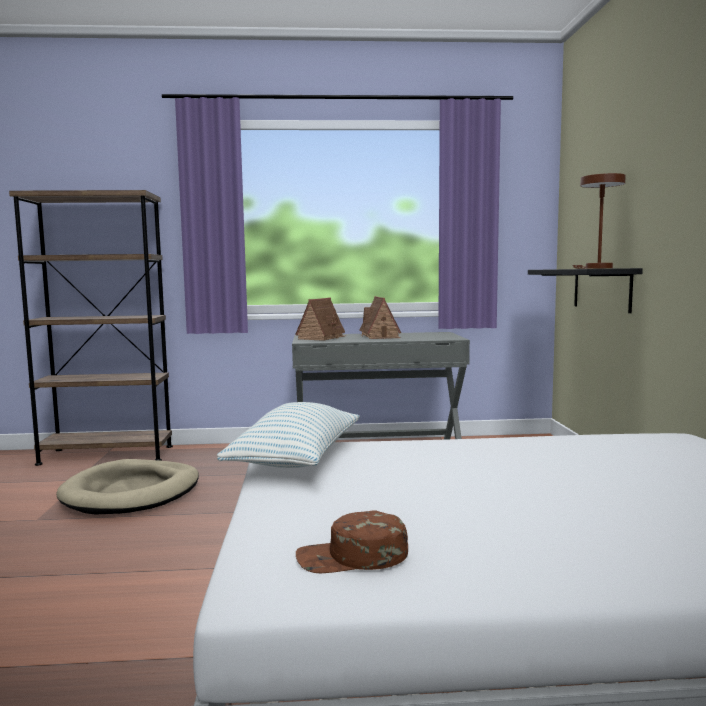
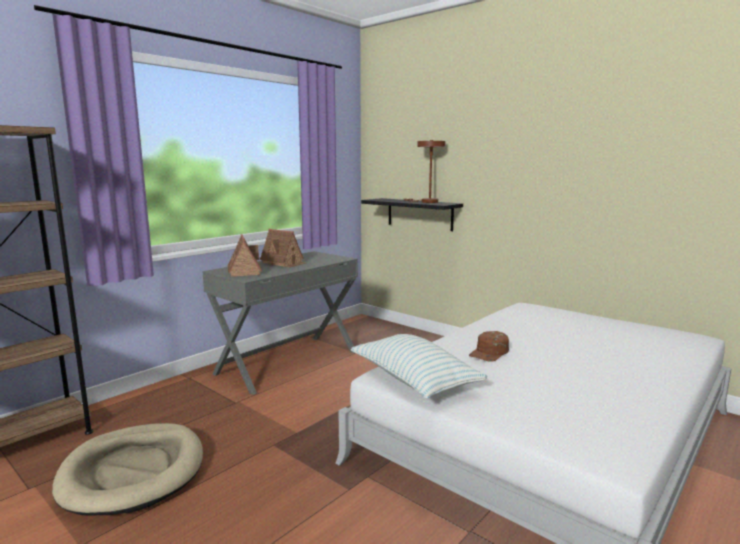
camera: 45 degrees left, 5 degrees up
brown cap [296,510,408,573] -> brown cap moved to [469,331,509,362]

